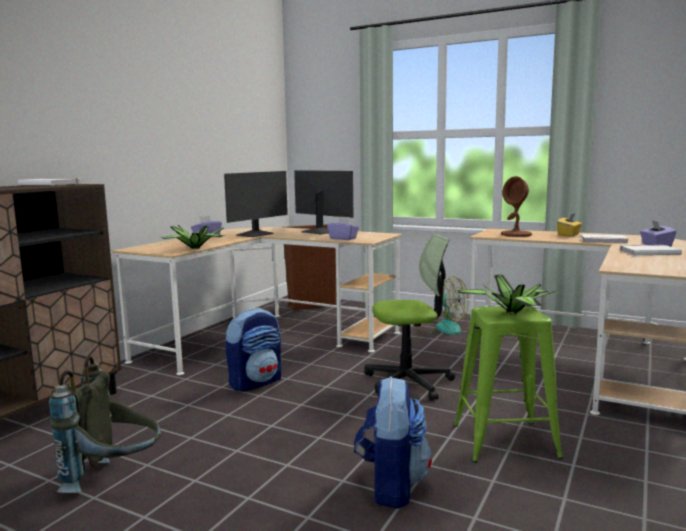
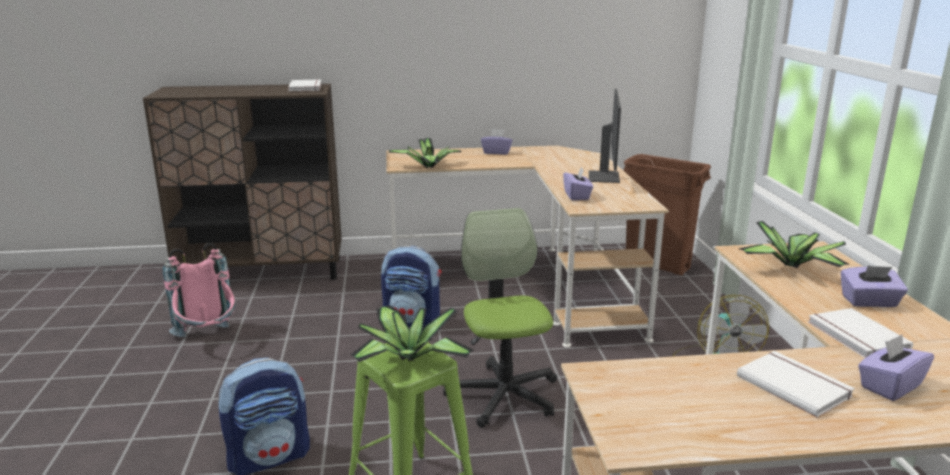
camera: 55 degrees right, 10 degrees up
grey backpack [49,356,161,493] -> pink backpack [163,243,236,337]
monitor [224,171,288,237] -> none
office chair [365,234,455,401] -> office chair turned 150 degrees counterclockwise [443,208,557,428]
brown table lamp [501,176,532,237] -> potted plant [739,221,850,269]
yellow tissue box [557,214,582,237] -> purple tissue box [841,266,908,307]

